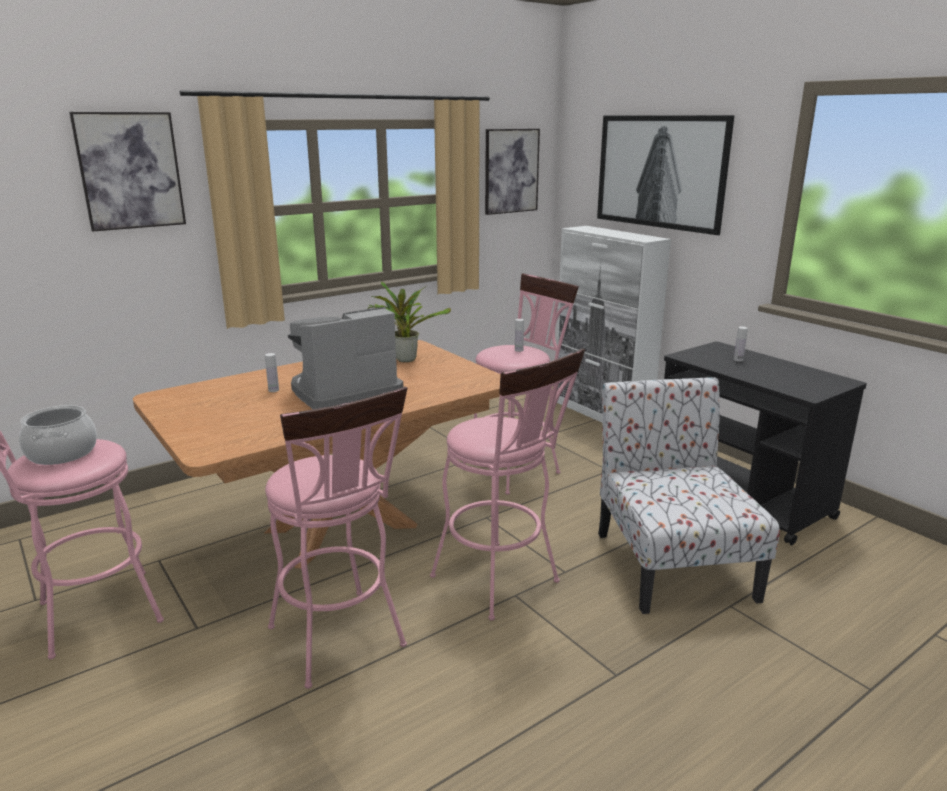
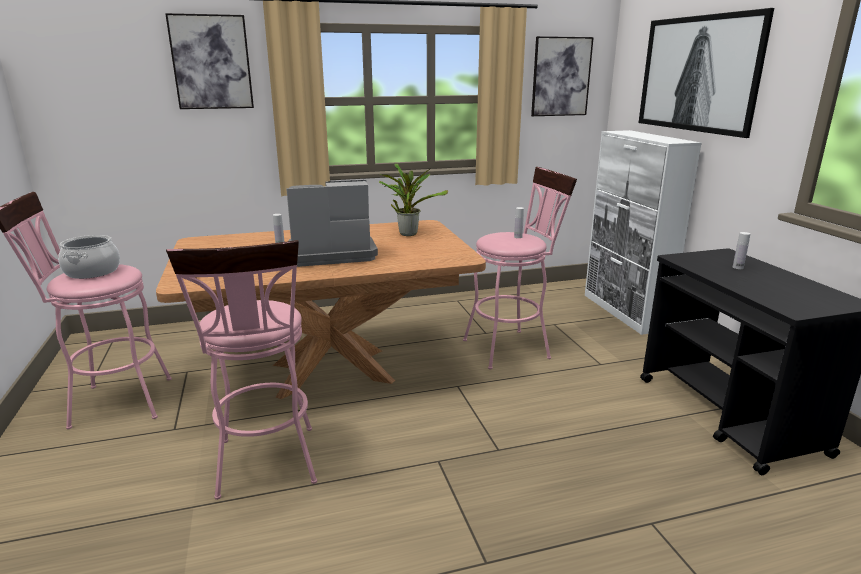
camera: 20 degrees right, 0 degrees up
pink stool [430,349,585,620] -> none
chair [598,377,780,614] -> none

